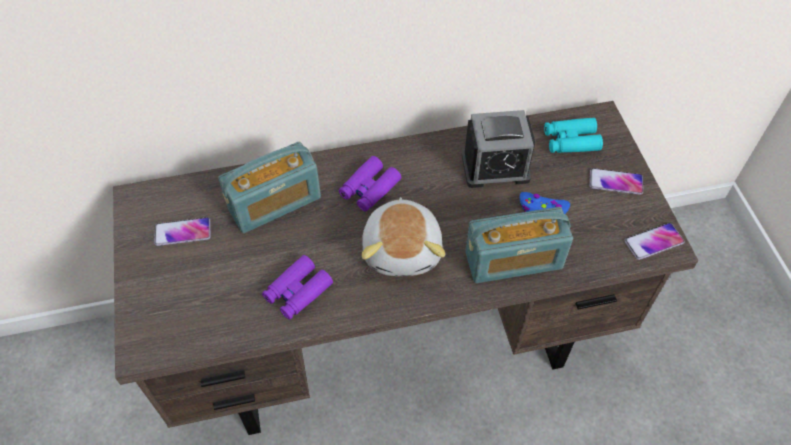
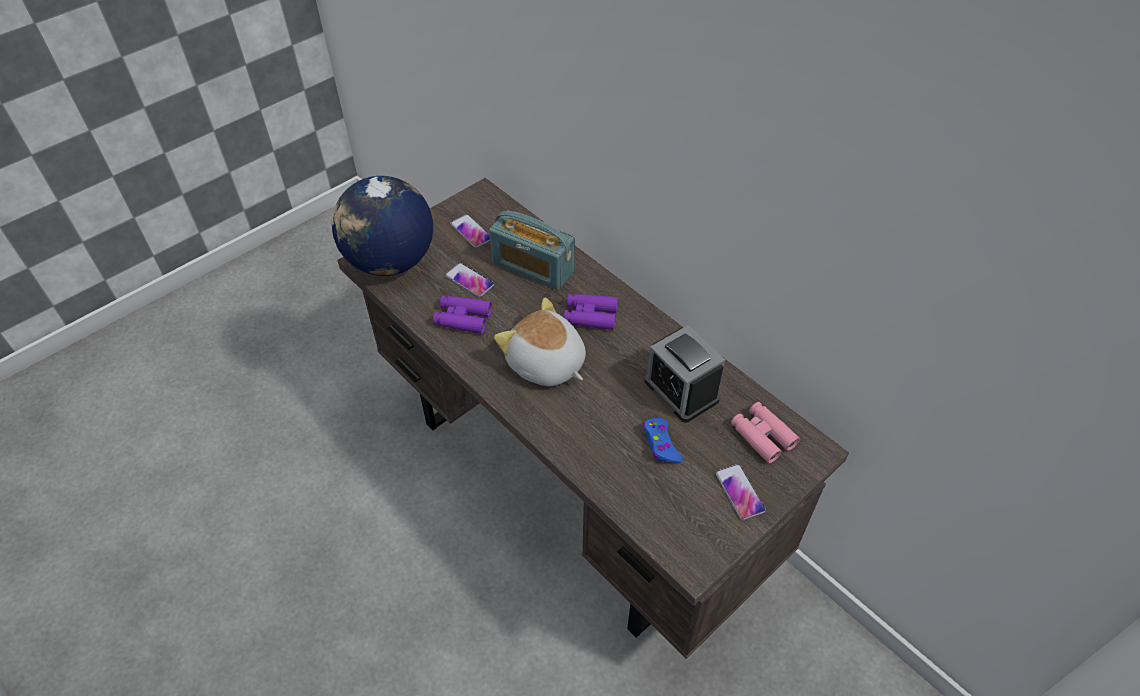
camera: 60 degrees right, 5 degrees down
plush toy [362,197,445,276] -> plush toy turned 75 degrees clockwise [494,297,586,386]
radio [465,207,573,283] -> none
turquoise binoculars [544,118,603,153] -> pink binoculars [731,402,800,463]
phone [624,223,684,260] -> phone moved to [445,263,494,297]
none -> globe [332,176,433,276]

